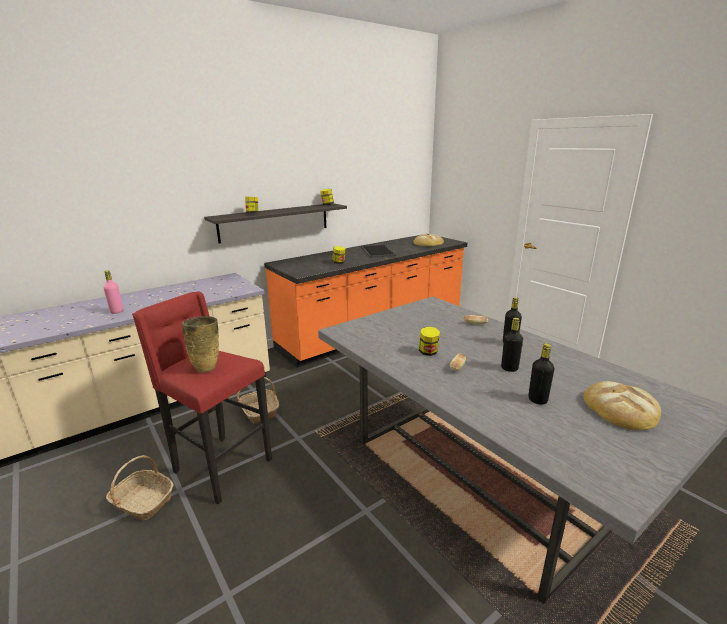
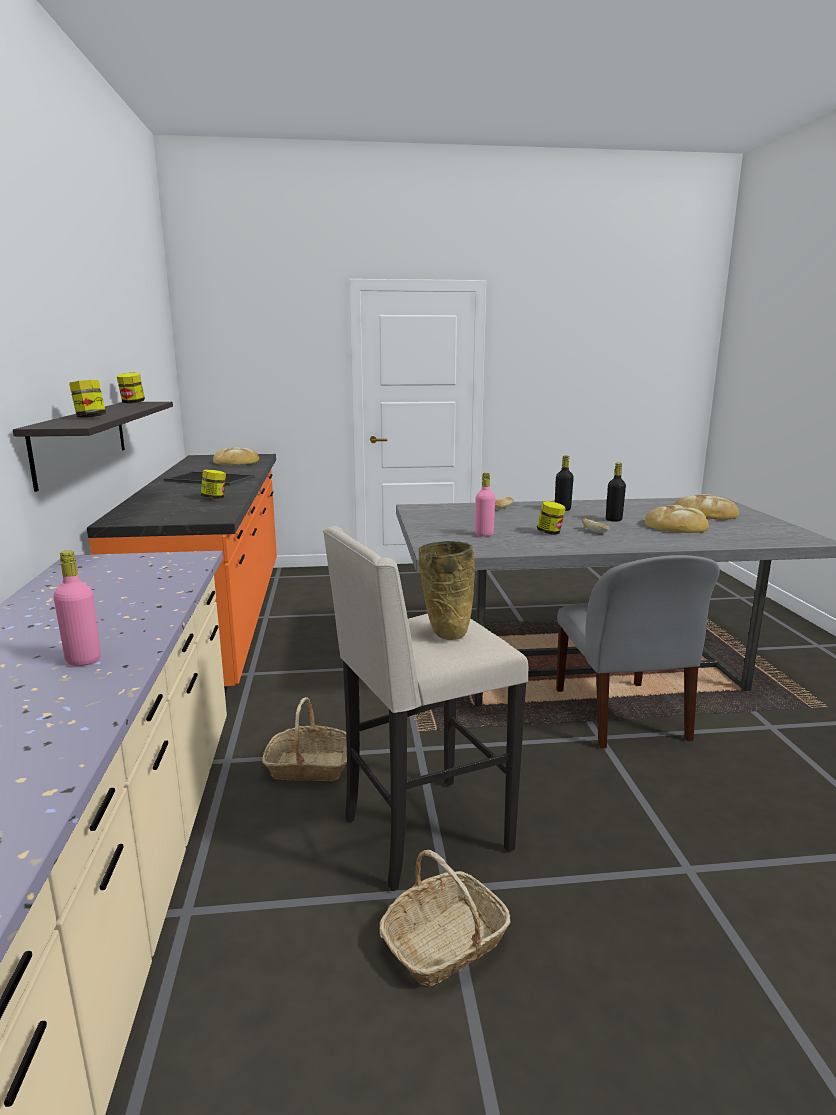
camera: 60 degrees left, 5 degrees down
red stool [132,291,272,504] -> beige stool [323,526,528,891]
black bottle [528,343,554,405] -> bread [645,505,709,533]
none -> pink bottle [475,473,495,537]
none -> grey chair [556,555,720,749]

